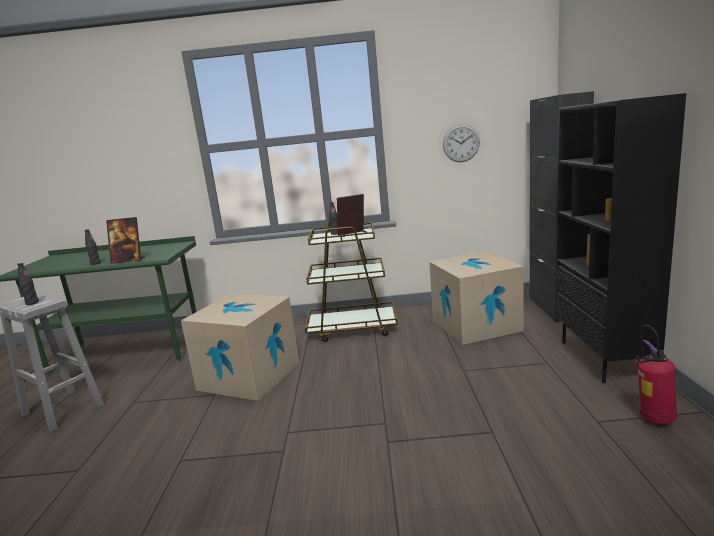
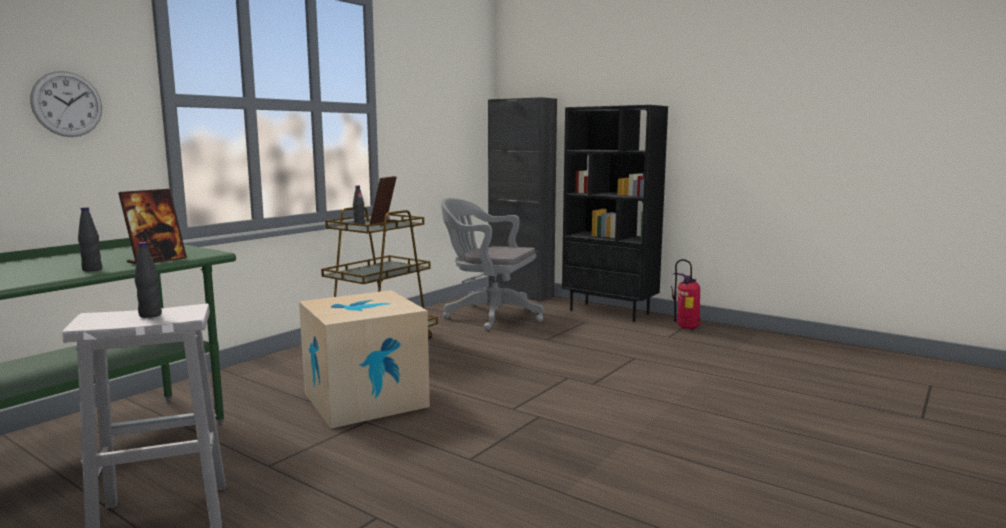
camera: 55 degrees left, 5 degrees down
cardboard box [429,252,524,345] -> grey office chair [441,198,544,330]
wall clock [443,124,480,162] -> wall clock moved to [30,71,102,137]

